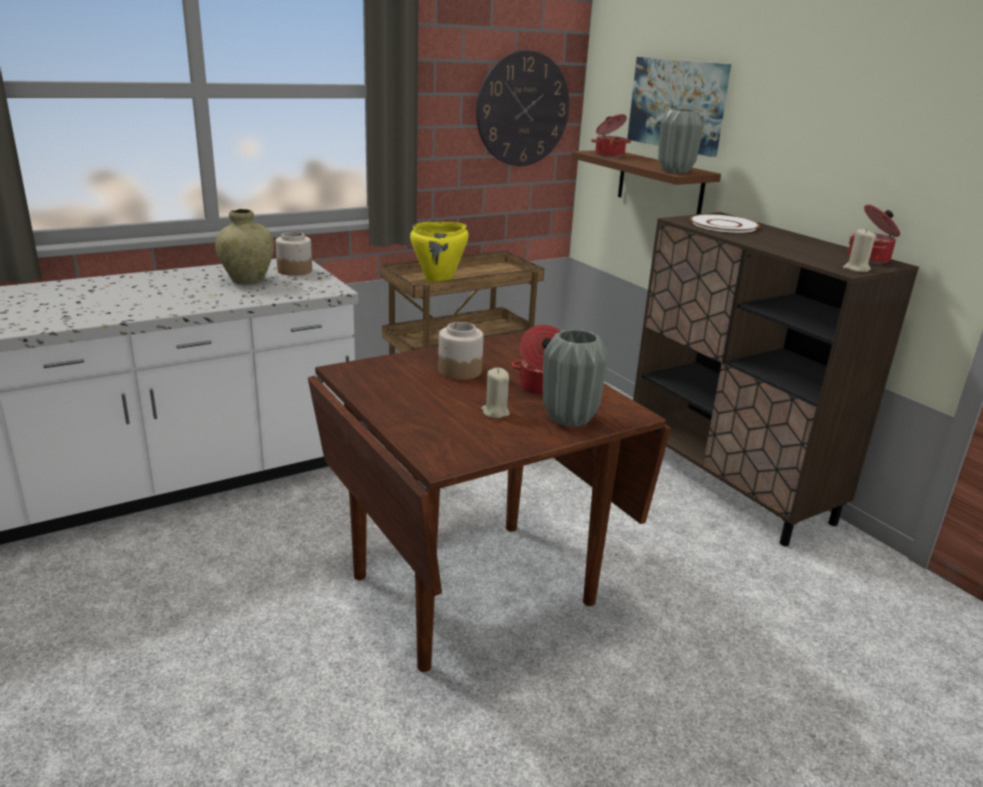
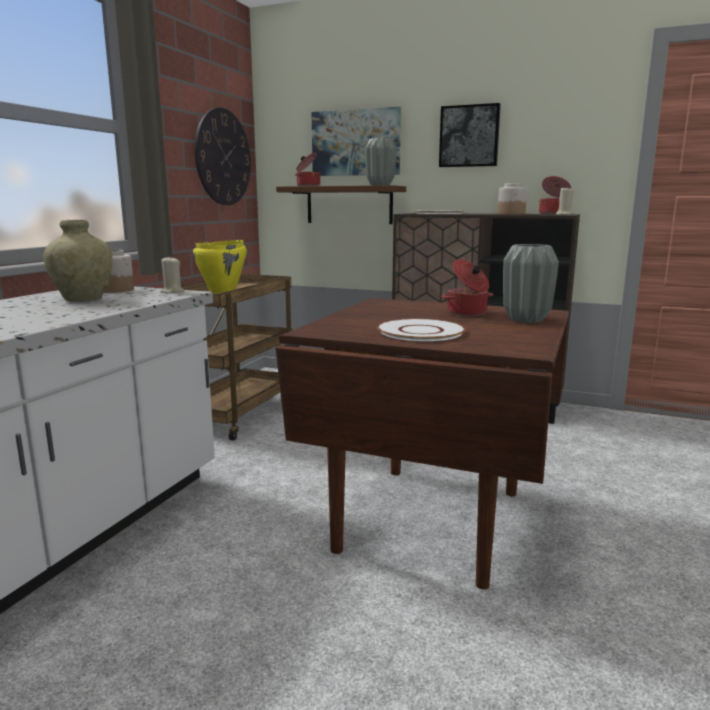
camera: 35 degrees left, 10 degrees down
jar [438,322,483,380] -> jar moved to [498,183,527,215]
beige candle [481,368,510,418] -> beige candle moved to [160,257,184,293]
none -> white plate [377,319,466,341]
none -> picture [439,103,501,167]

